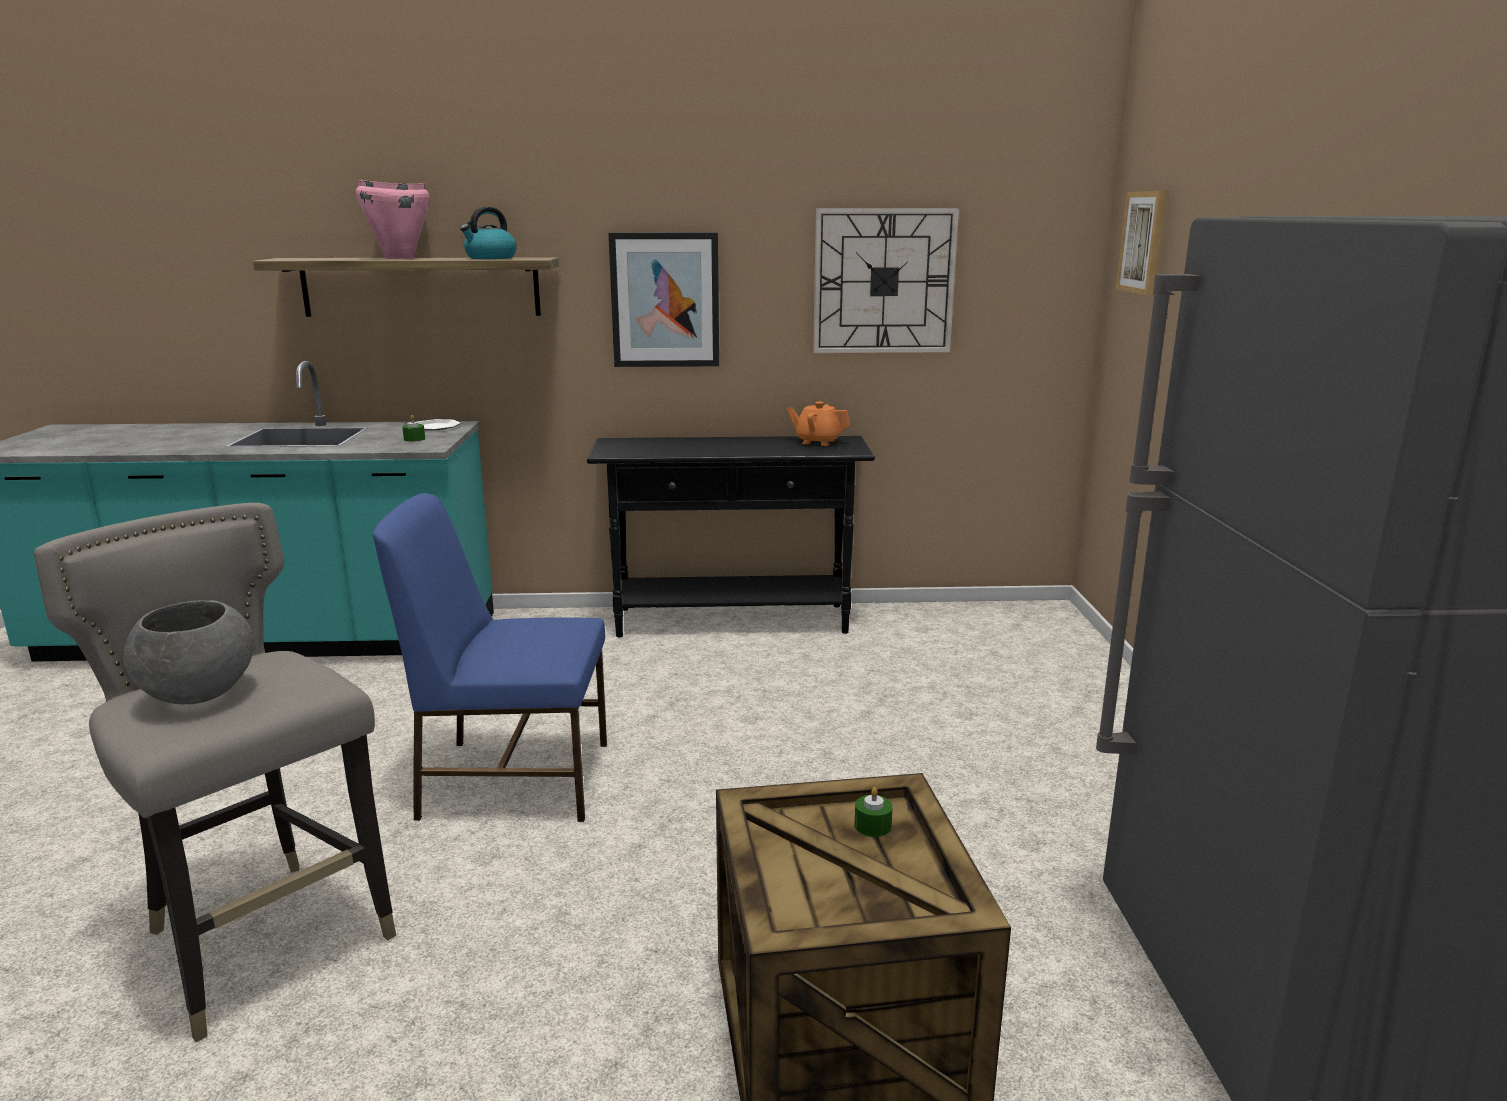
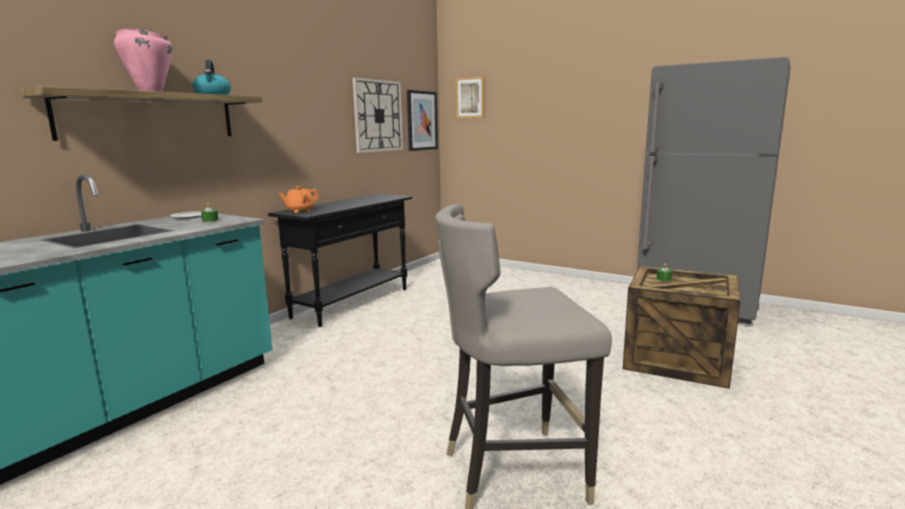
camera: 55 degrees left, 5 degrees down
grey bowl [124,600,254,704] -> none
blue chair [373,493,607,822] -> none
picture [608,232,719,367] -> picture moved to [407,90,438,151]
orange teapot [787,402,850,446] -> orange teapot moved to [278,186,319,213]

